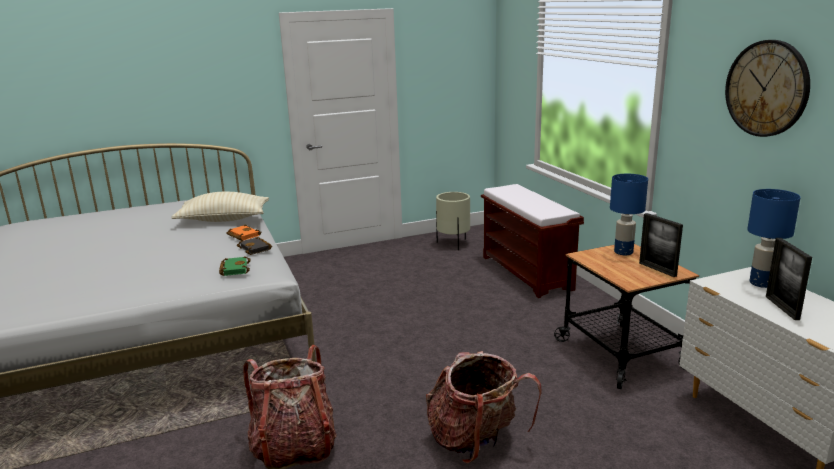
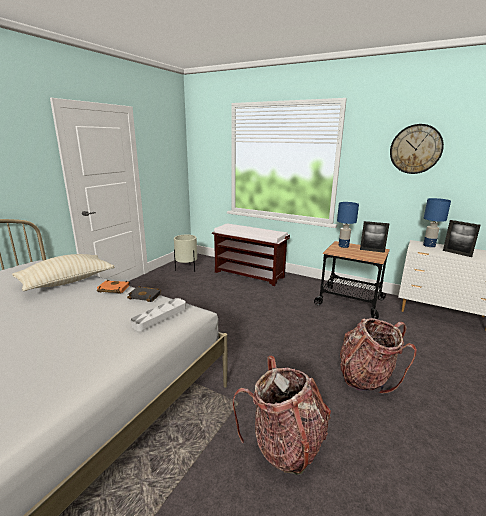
camera: 40 degrees left, 0 degrees up
green book [219,256,251,276] -> grey tray [131,298,186,331]

